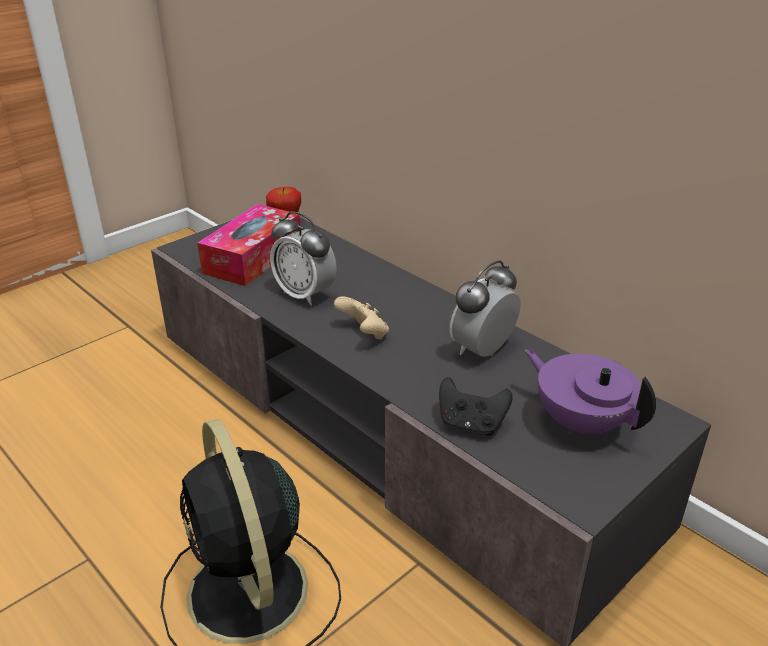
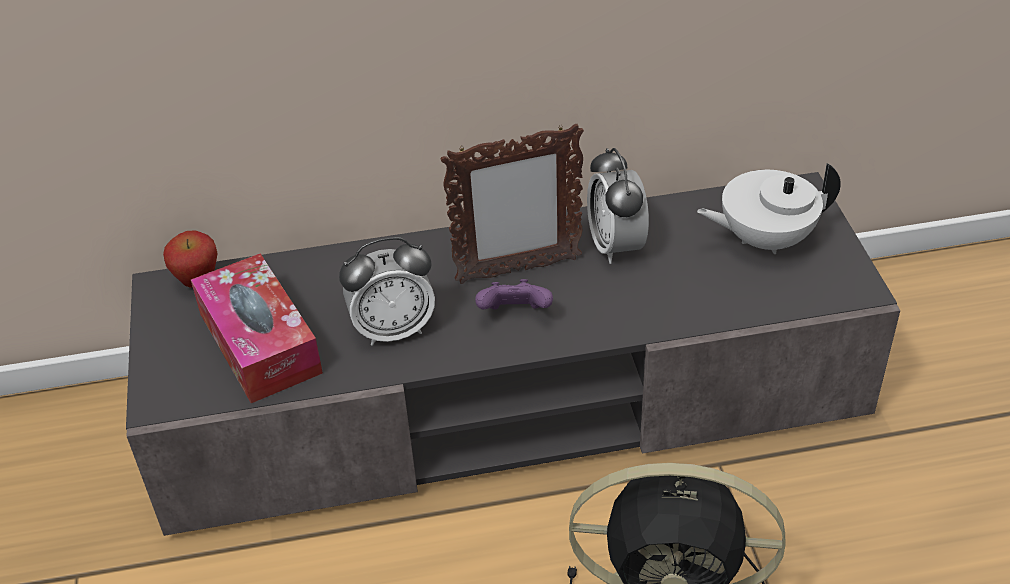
camera: 55 degrees left, 10 degrees up
beige game controller [334,297,389,340] -> purple game controller [475,279,553,310]
black game controller [439,377,513,435] -> none
purple teapot [525,349,656,435] -> white teapot [697,163,841,254]
none -> picture frame [440,124,584,284]

